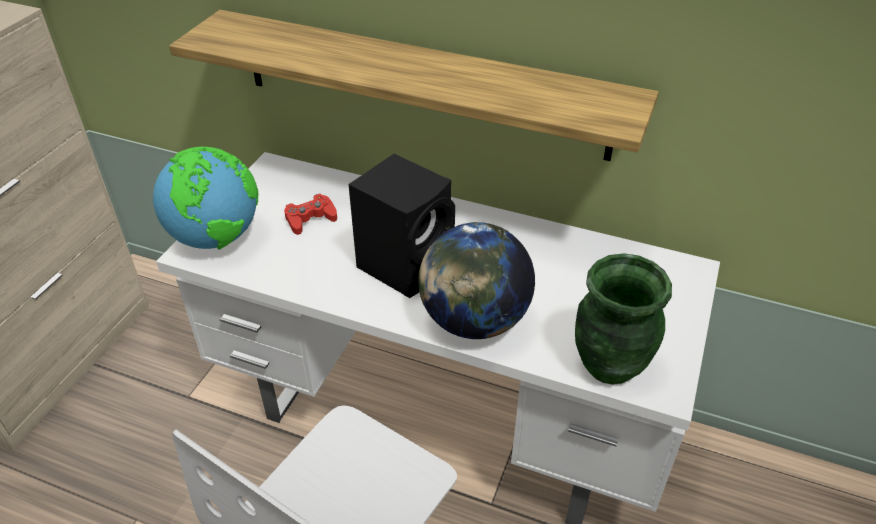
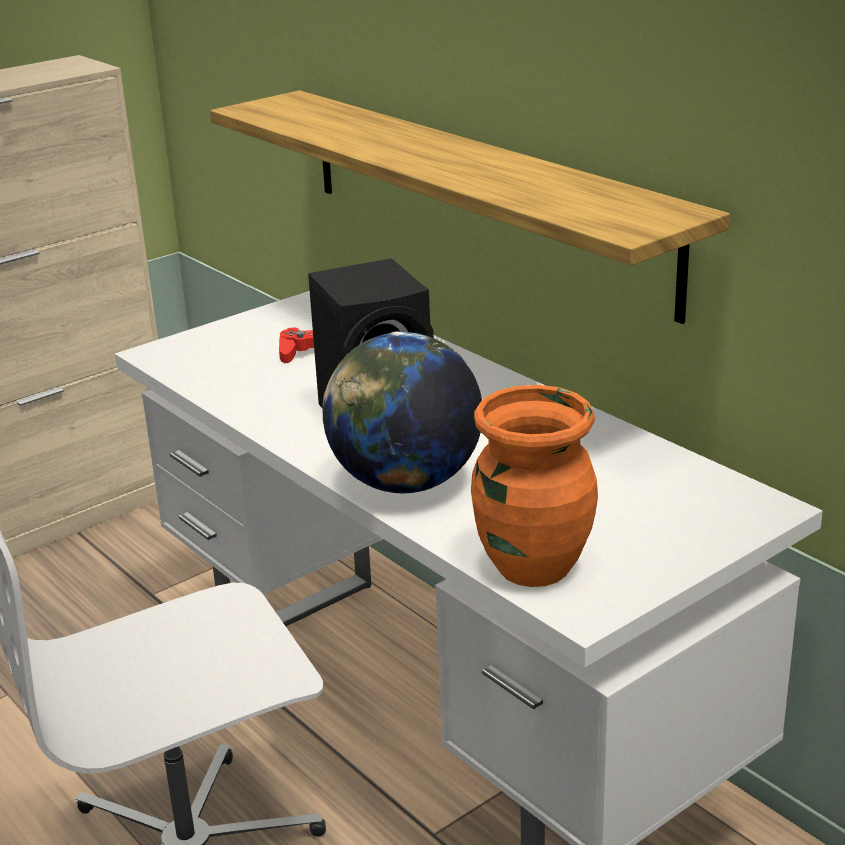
camera: 30 degrees right, 15 degrees down
globe [153,147,259,250] -> none
green vase [575,253,672,385] -> orange vase [471,385,598,587]

